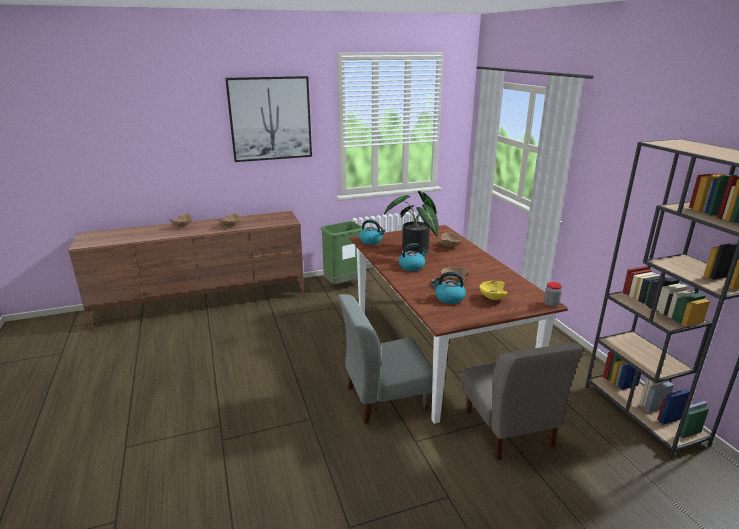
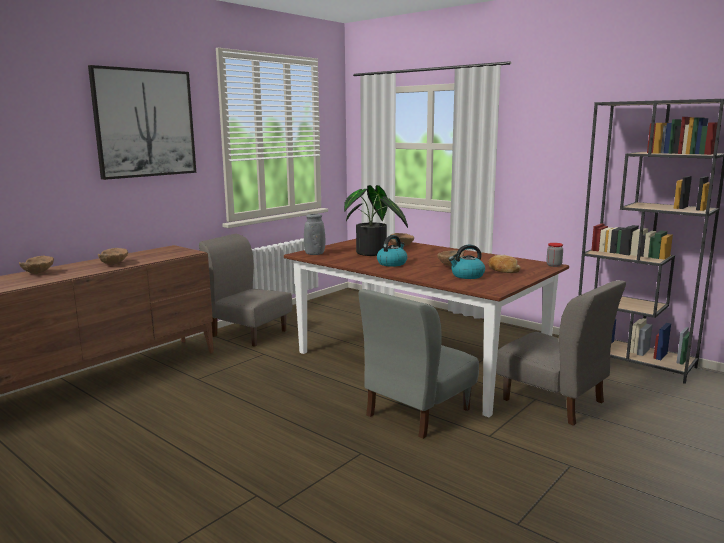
camera: 30 degrees left, 10 degrees down
green trash can [321,221,362,284] -> grey chair [199,234,292,347]
kettle [359,220,386,244] -> grey vase [304,214,325,255]
yellow bowl [479,281,507,300] -> bread [488,255,520,273]

